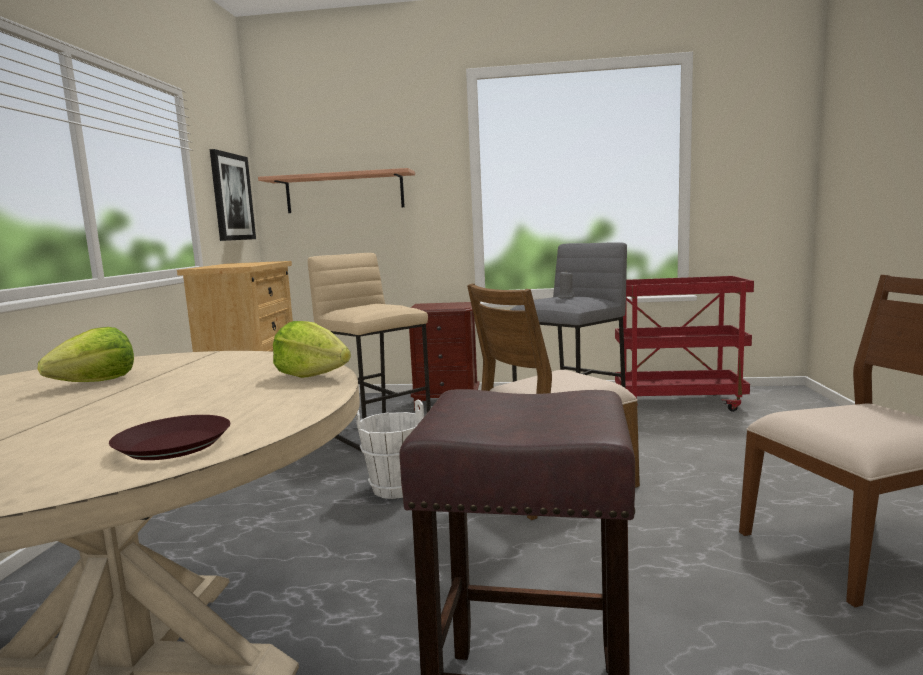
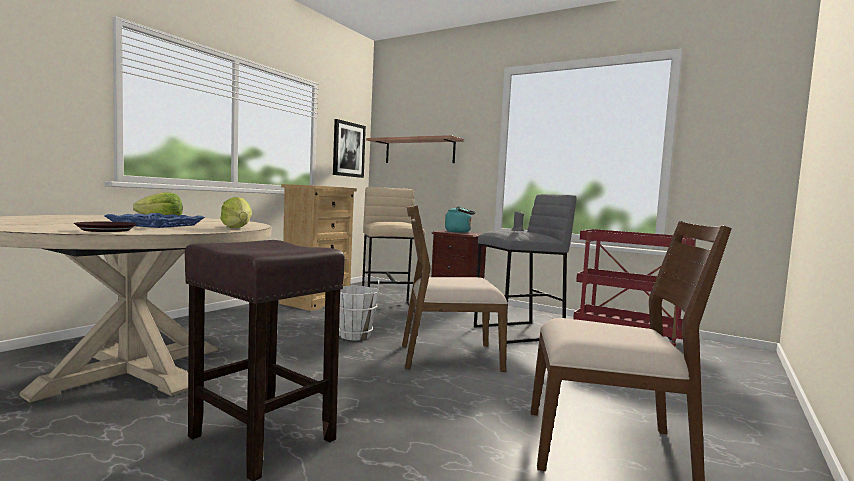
camera: 25 degrees right, 5 degrees down
none -> blue tray [105,213,205,228]
none -> turquoise kettle [445,206,475,233]

